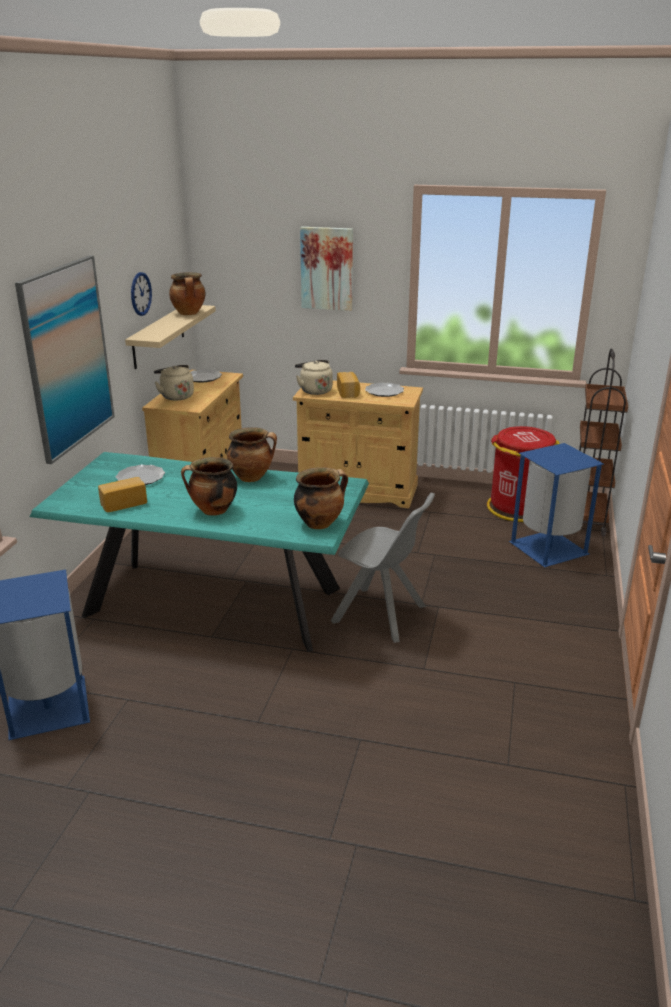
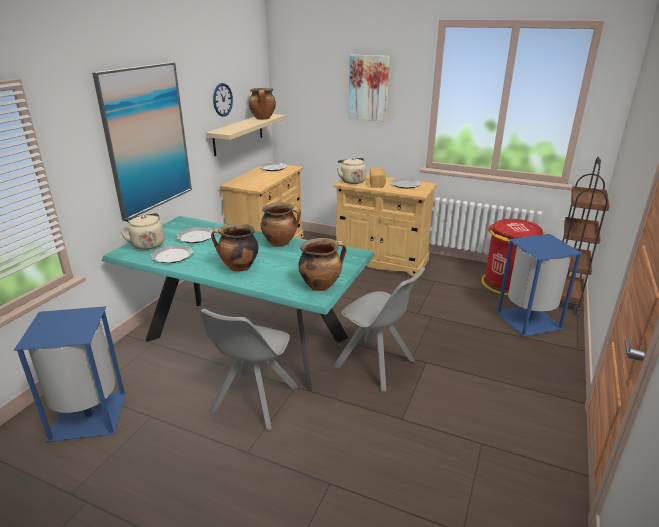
camera: 10 degrees right, 0 degrees up
bread [98,477,147,512] -> plate [151,245,193,263]
beige kettle [154,365,194,400] -> beige kettle moved to [121,213,164,250]
none -> grey chair [200,309,298,431]

